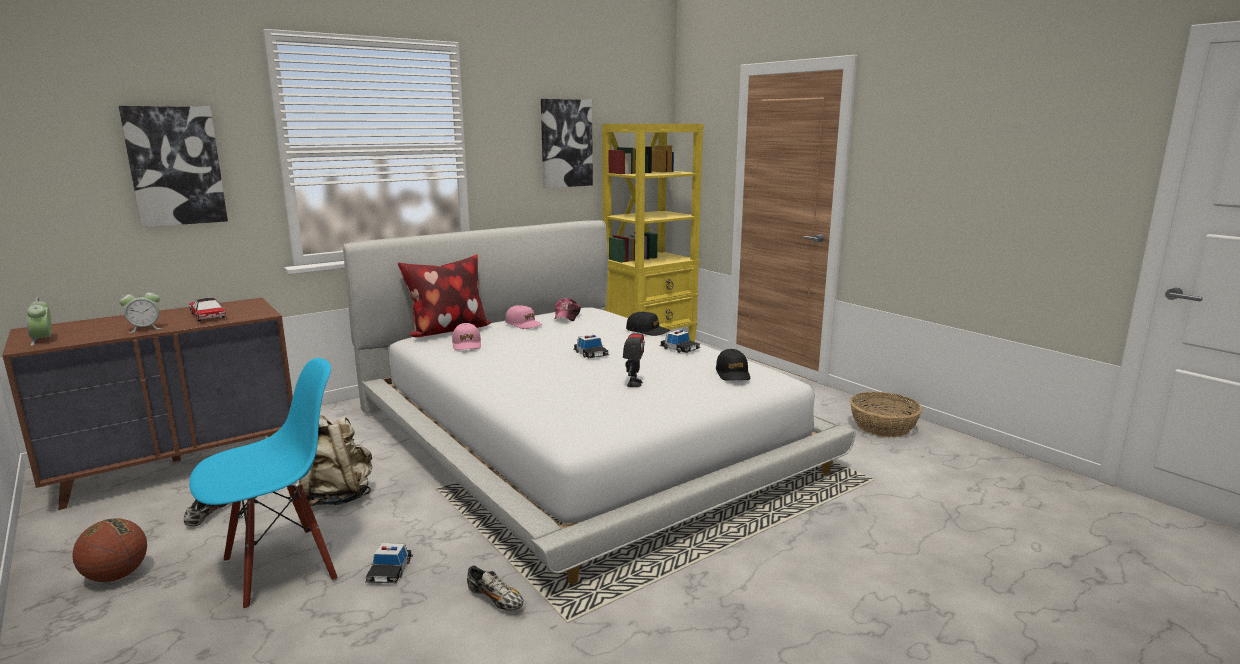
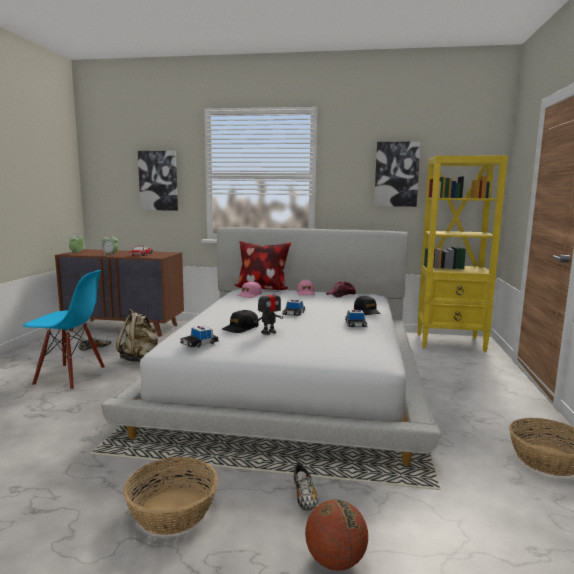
camera: 45 degrees right, 5 degrees down
basketball [73,518,147,582] -> basketball moved to [305,499,368,571]
toy car [365,543,413,583] -> toy car moved to [180,326,219,348]
shoe [467,565,524,611] -> shoe moved to [294,463,318,511]
black cap [716,349,750,381] -> black cap moved to [222,310,259,333]
none -> basket [123,457,218,535]

